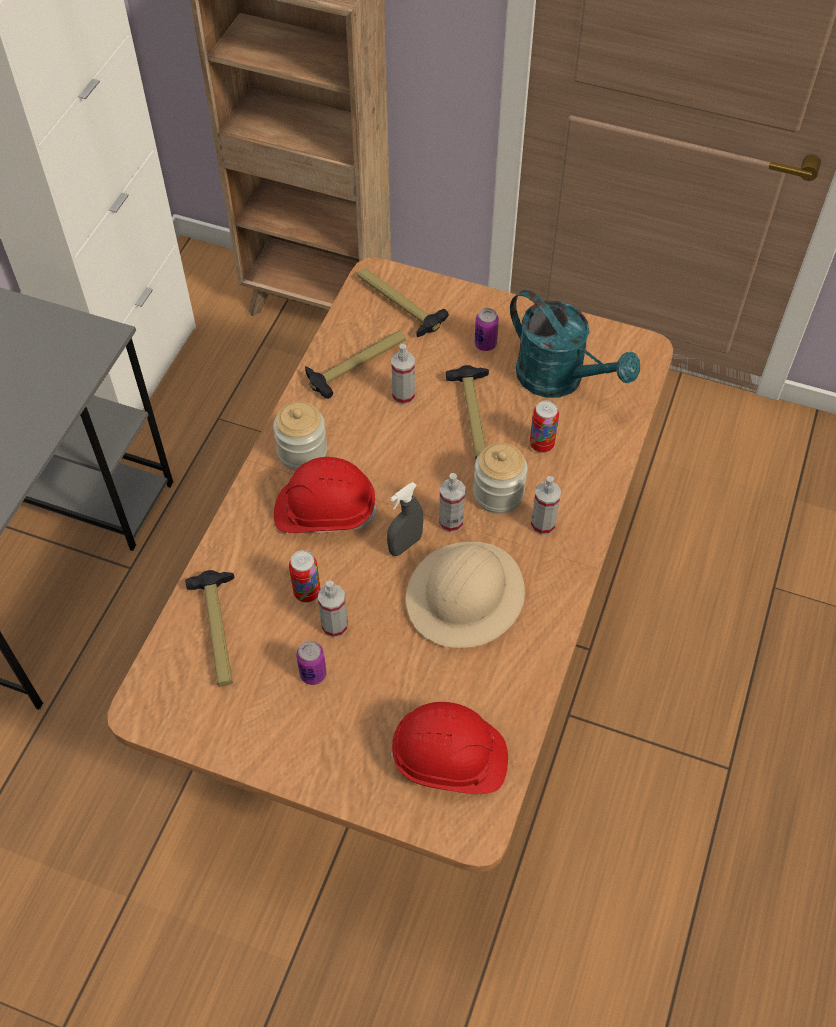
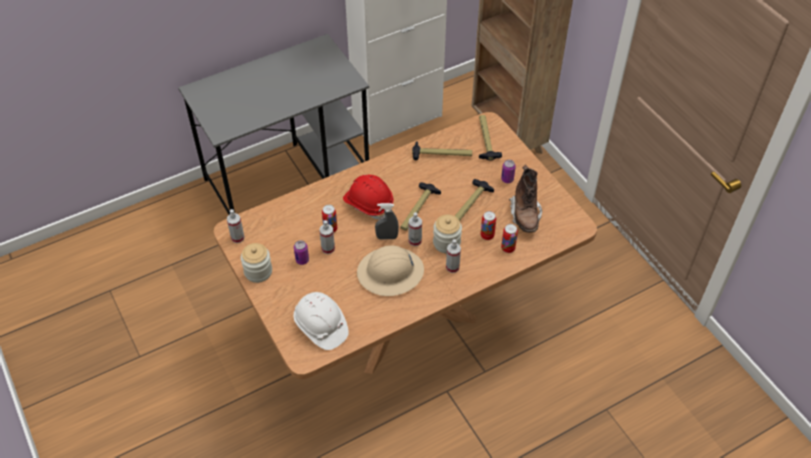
camera: 40 degrees right, 5 degrees down
hammer [185,570,235,686] -> hammer moved to [400,182,441,231]
jar [273,401,327,471] -> jar moved to [241,243,272,283]
red hard hat [391,702,508,794] -> white hard hat [294,292,349,350]
spray bottle [392,344,415,405] -> spray bottle moved to [227,209,245,243]
turquoise watering can [510,290,640,398] -> brown boot [509,165,542,233]
none -> can [501,224,518,253]

